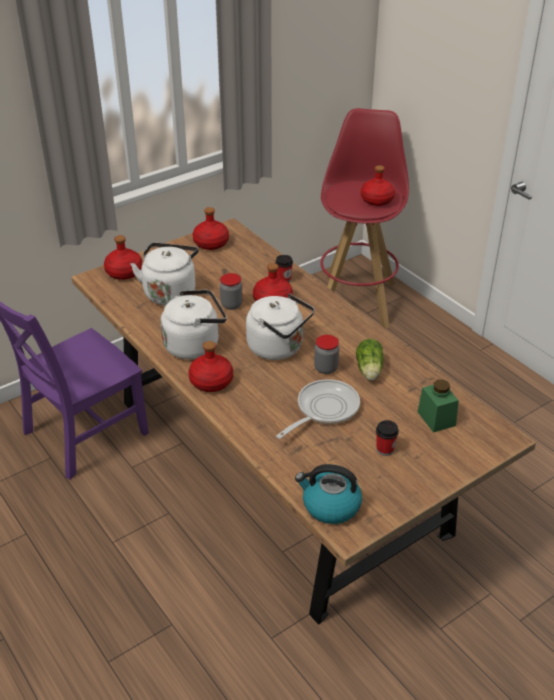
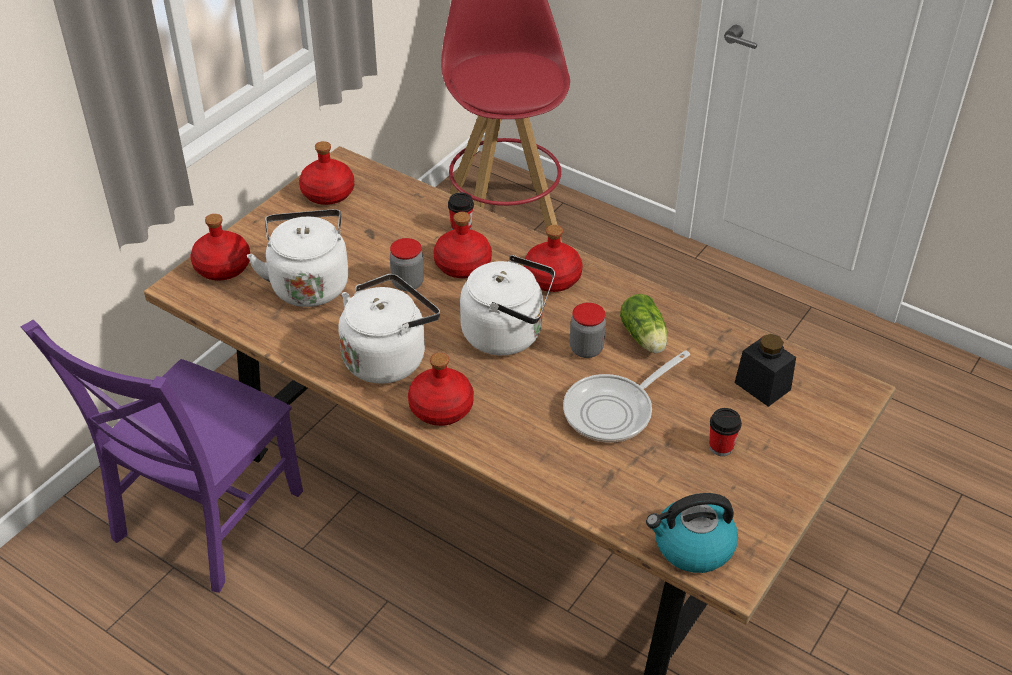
camera: 20 degrees left, 5 degrees up
frying pan [276,379,360,439] -> frying pan turned 150 degrees counterclockwise [563,350,690,442]
red bottle [361,165,395,206] -> red bottle moved to [523,225,582,292]
green jar [418,380,459,433] -> black jar [735,334,796,407]

